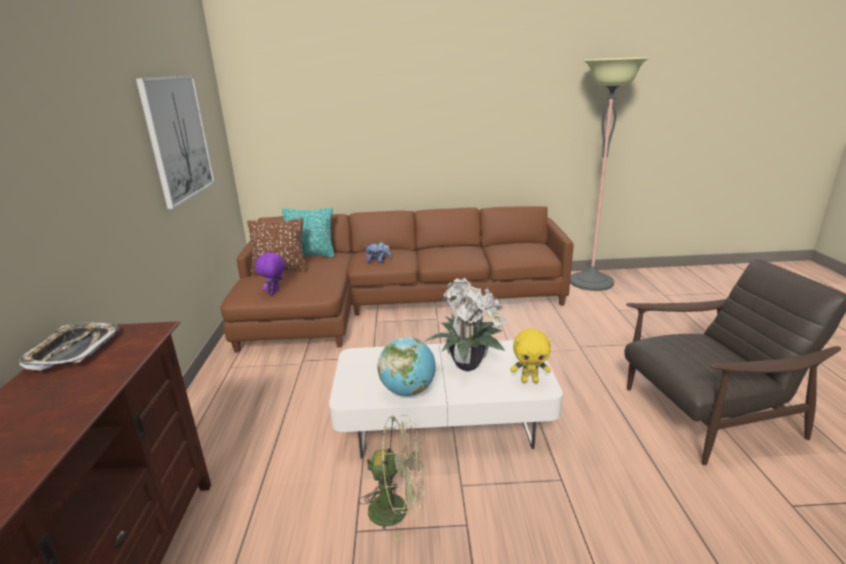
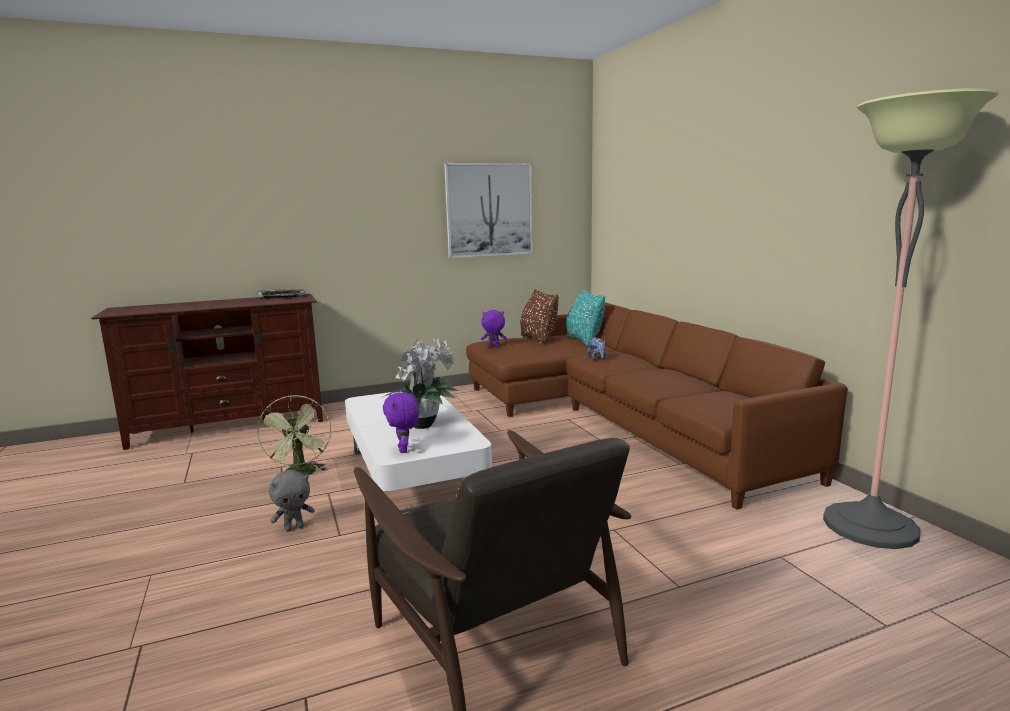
camera: 70 degrees right, 10 degrees down
globe [378,337,436,396] -> none
yellow plush toy [510,328,551,383] -> purple plush toy [383,392,419,453]
none -> grey plush toy [269,470,315,532]

